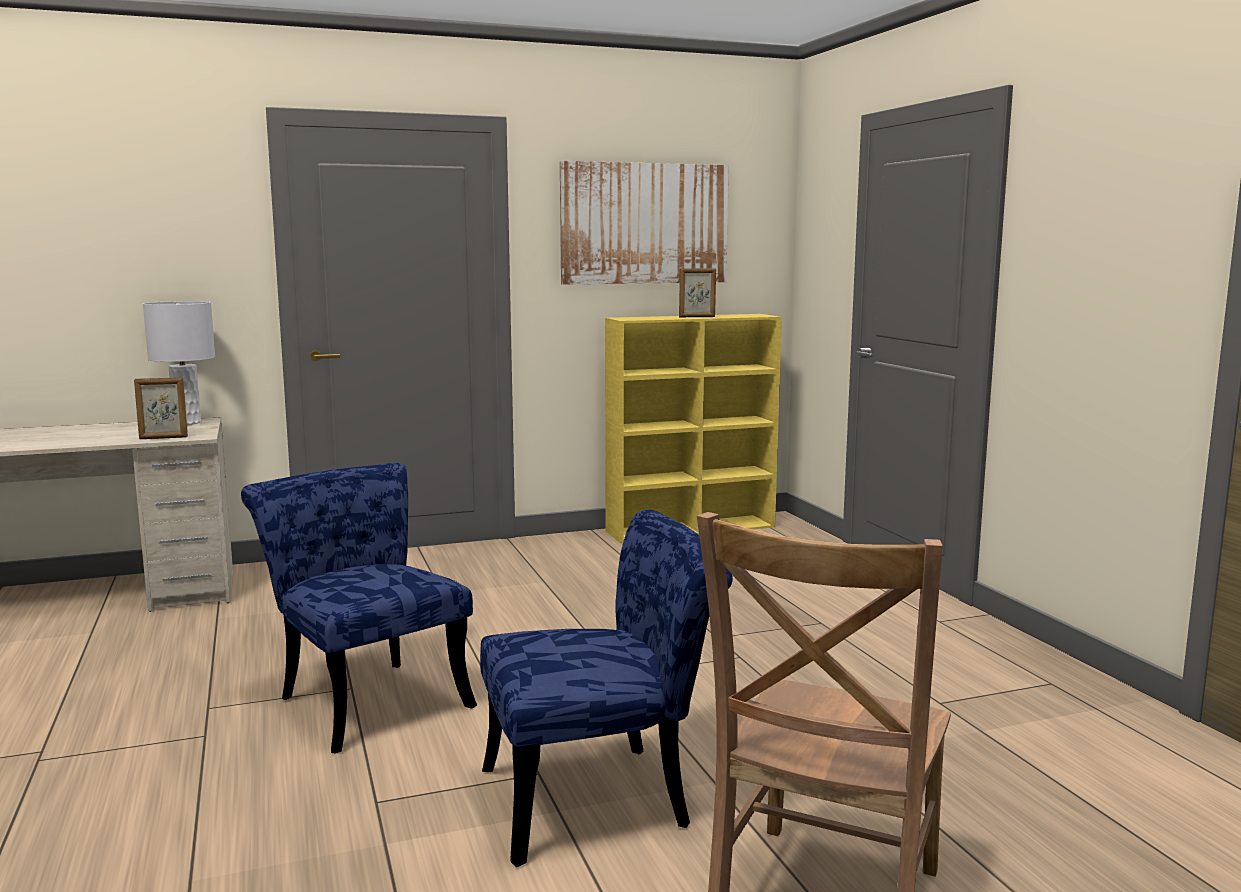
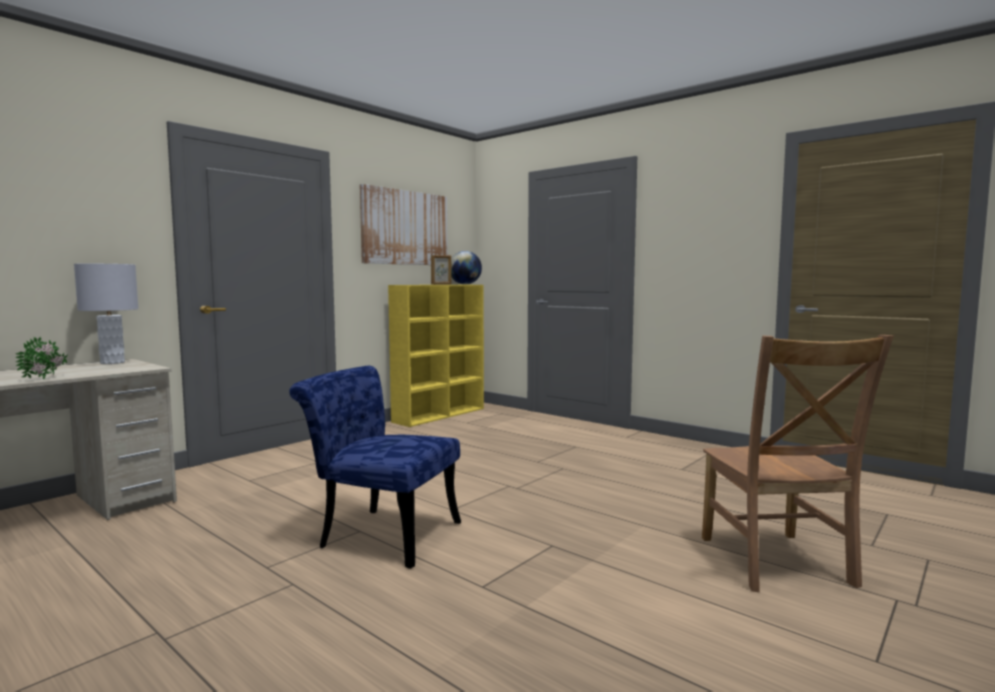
camera: 30 degrees left, 5 degrees down
picture frame [134,377,188,439] -> none
blue chair [480,509,733,867] -> none
none -> potted plant [15,337,68,379]
none -> globe [451,251,482,285]

